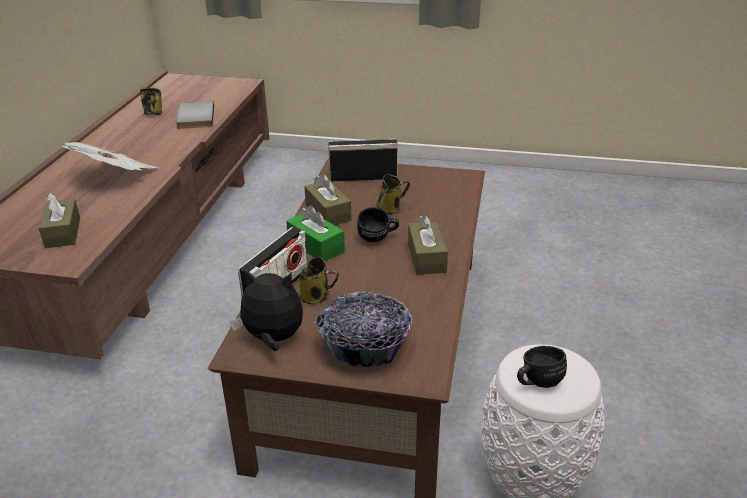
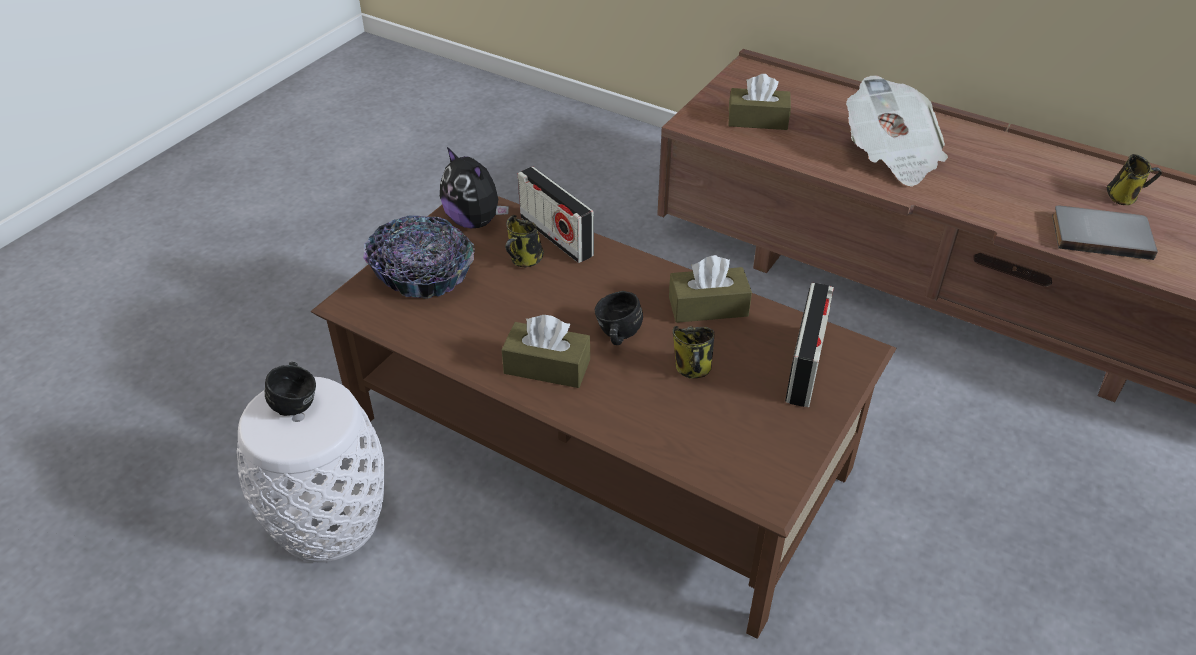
camera: 110 degrees right, 10 degrees up
plush toy [230,269,303,351] -> plush toy turned 105 degrees clockwise [440,147,509,228]
green tissue box [286,205,345,261] -> none

